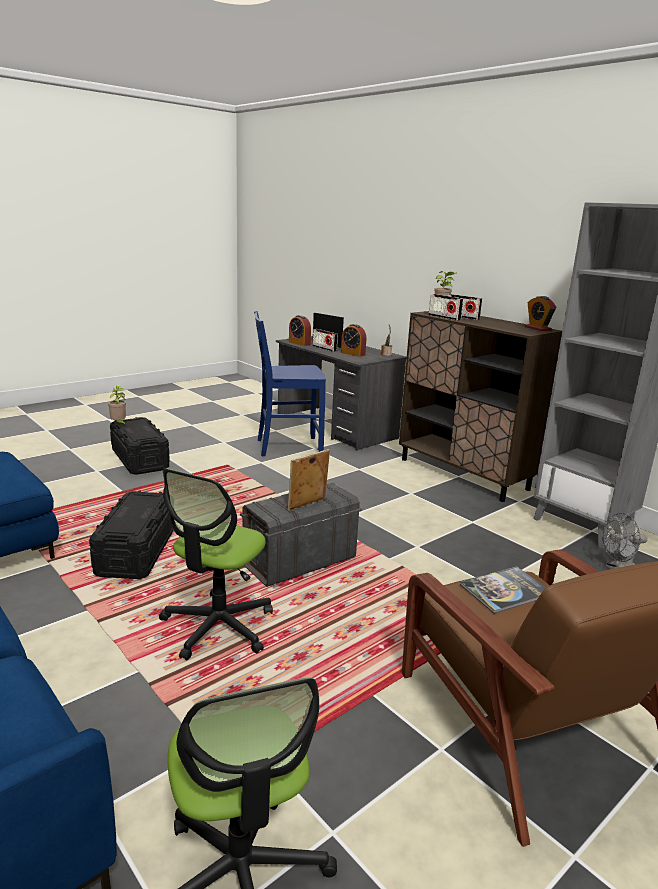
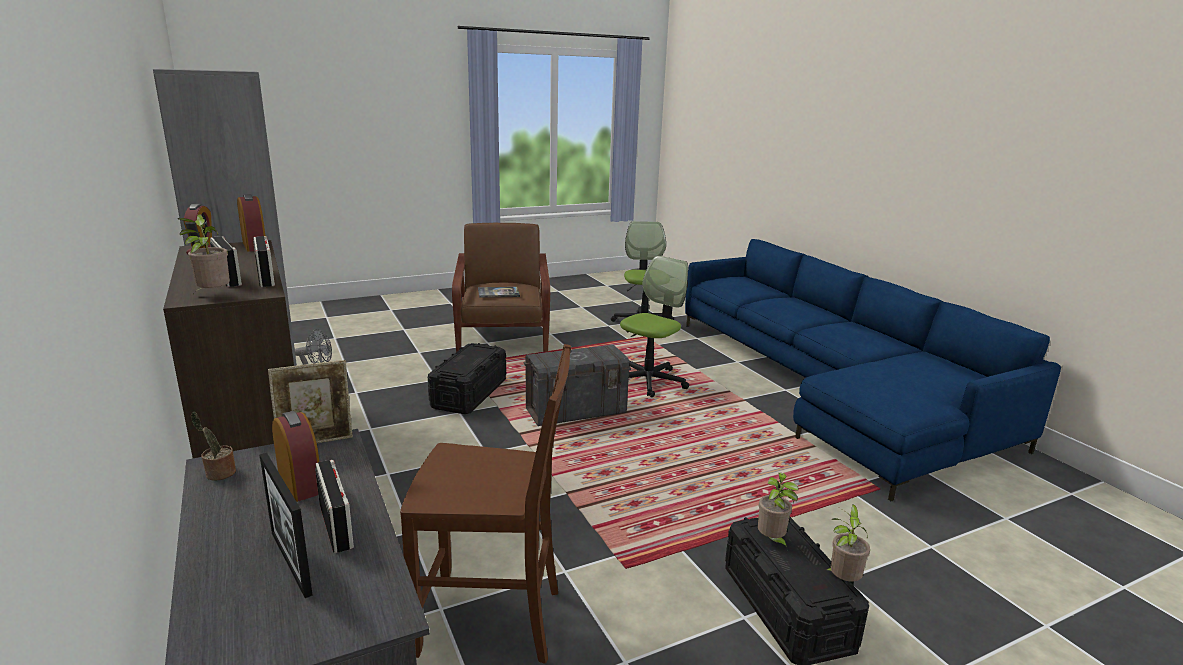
camera: 165 degrees left, 0 degrees up
black storage box [89,490,174,579] -> black storage box moved to [428,343,506,414]
blue chair [254,311,326,456] -> brown chair [400,344,571,663]
picture frame [288,449,330,511] -> picture frame moved to [268,360,353,443]
alarm clock [289,315,311,346] -> alarm clock moved to [237,194,265,252]
none -> potted plant [758,473,798,551]

